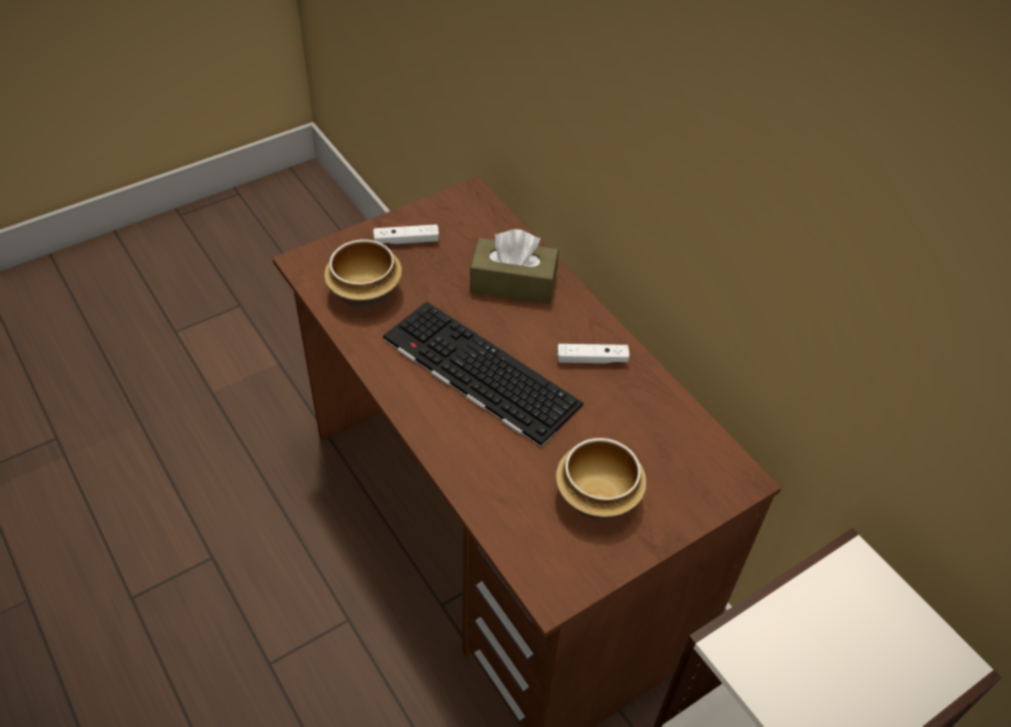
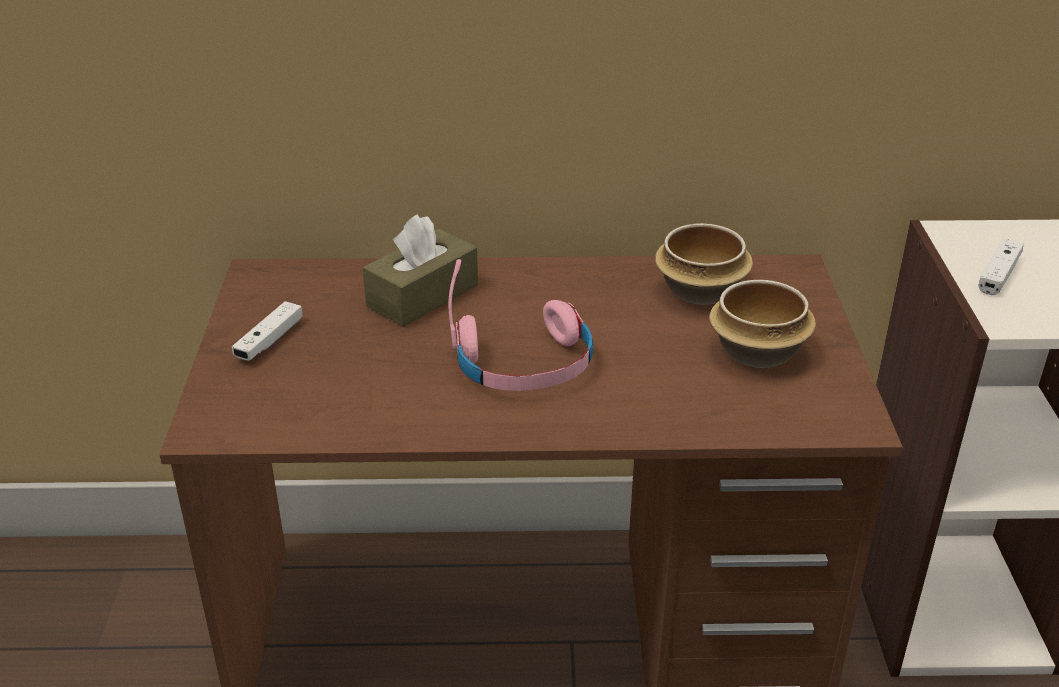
camera: 55 degrees left, 15 degrees down
bowl [324,239,402,308] -> bowl moved to [655,223,753,305]
keyboard [383,302,583,447] -> pink headphones [448,259,593,391]
white game controller [557,344,630,364] -> white game controller moved to [978,239,1024,295]

